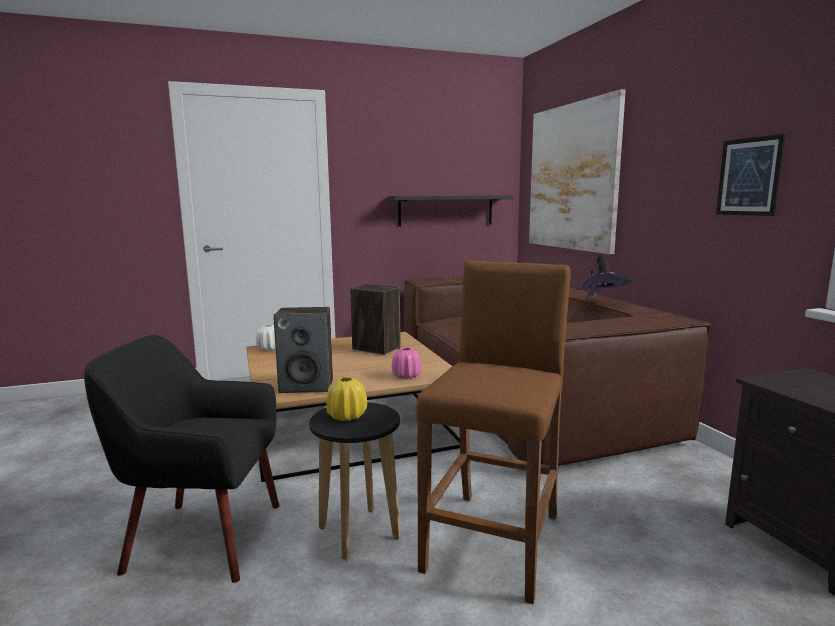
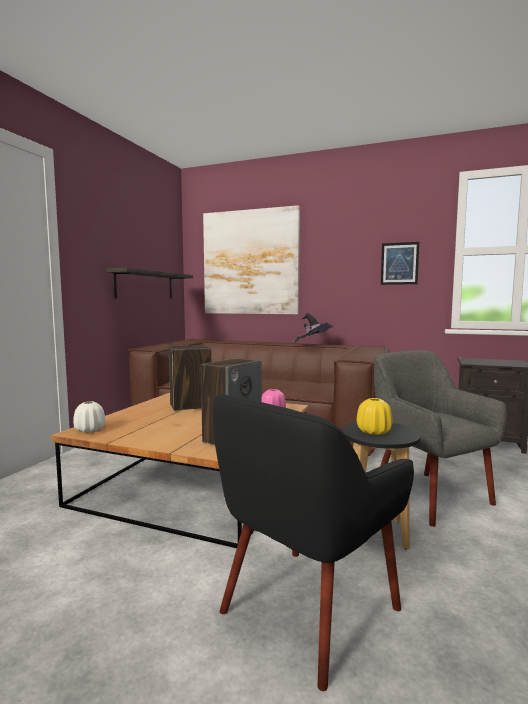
camera: 50 degrees left, 5 degrees down
brown stool [416,261,571,604] -> grey armchair [374,350,507,527]

